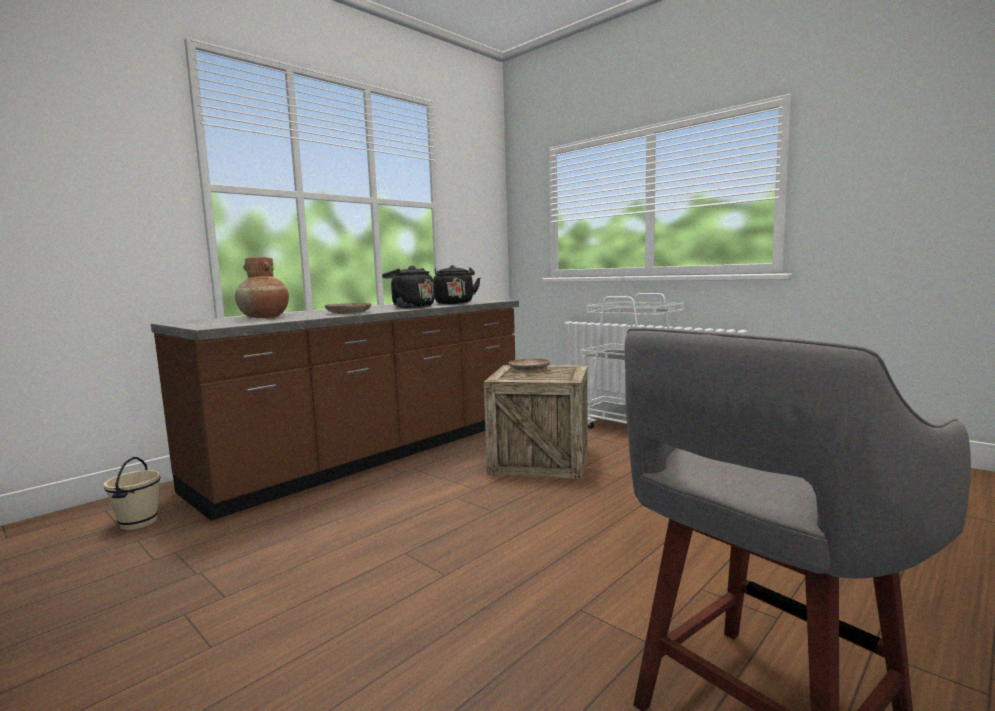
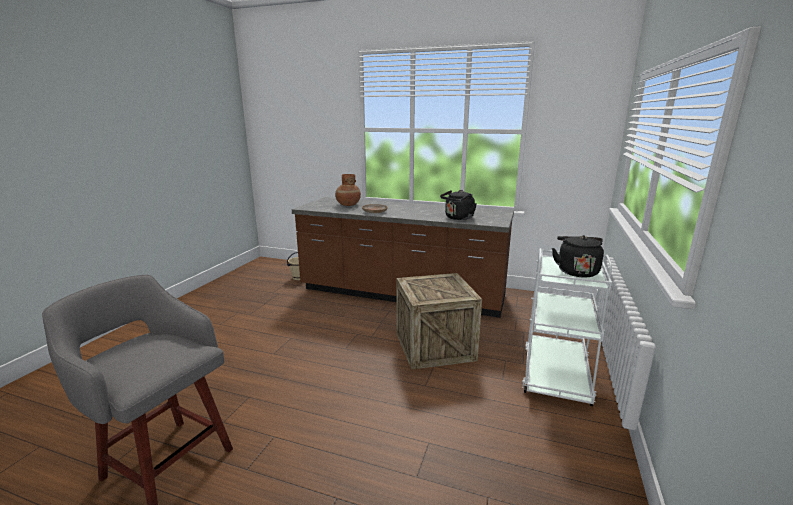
camera: 65 degrees right, 10 degrees up
black kettle [382,266,434,308] -> black kettle moved to [552,235,604,277]
beige plate [509,358,550,371] -> none

